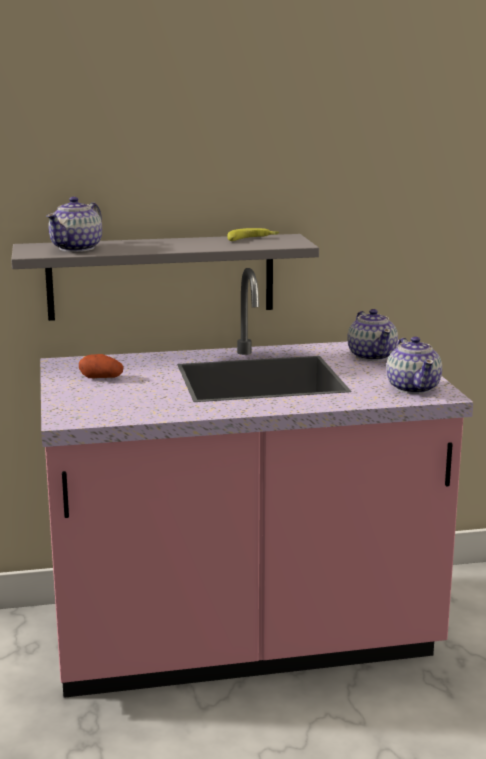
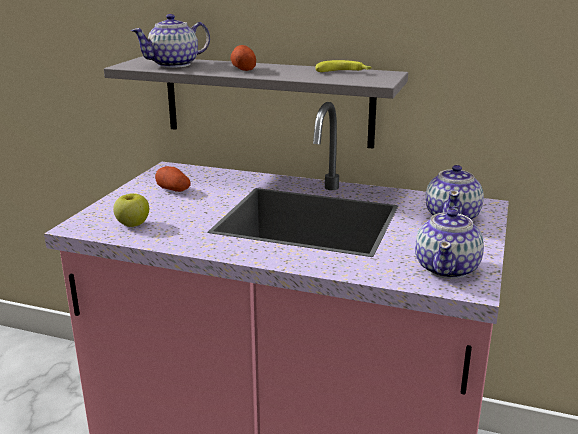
camera: 30 degrees right, 5 degrees up
none -> apple [113,194,149,227]
none -> potato [231,45,256,71]

